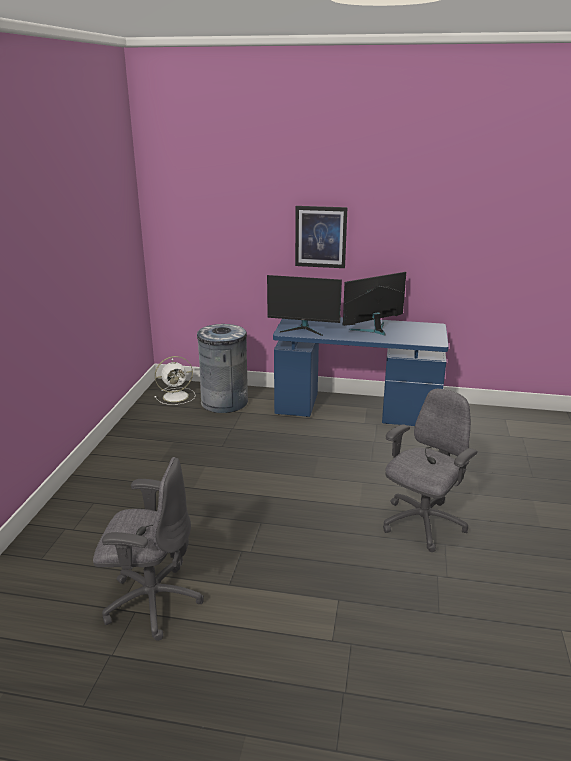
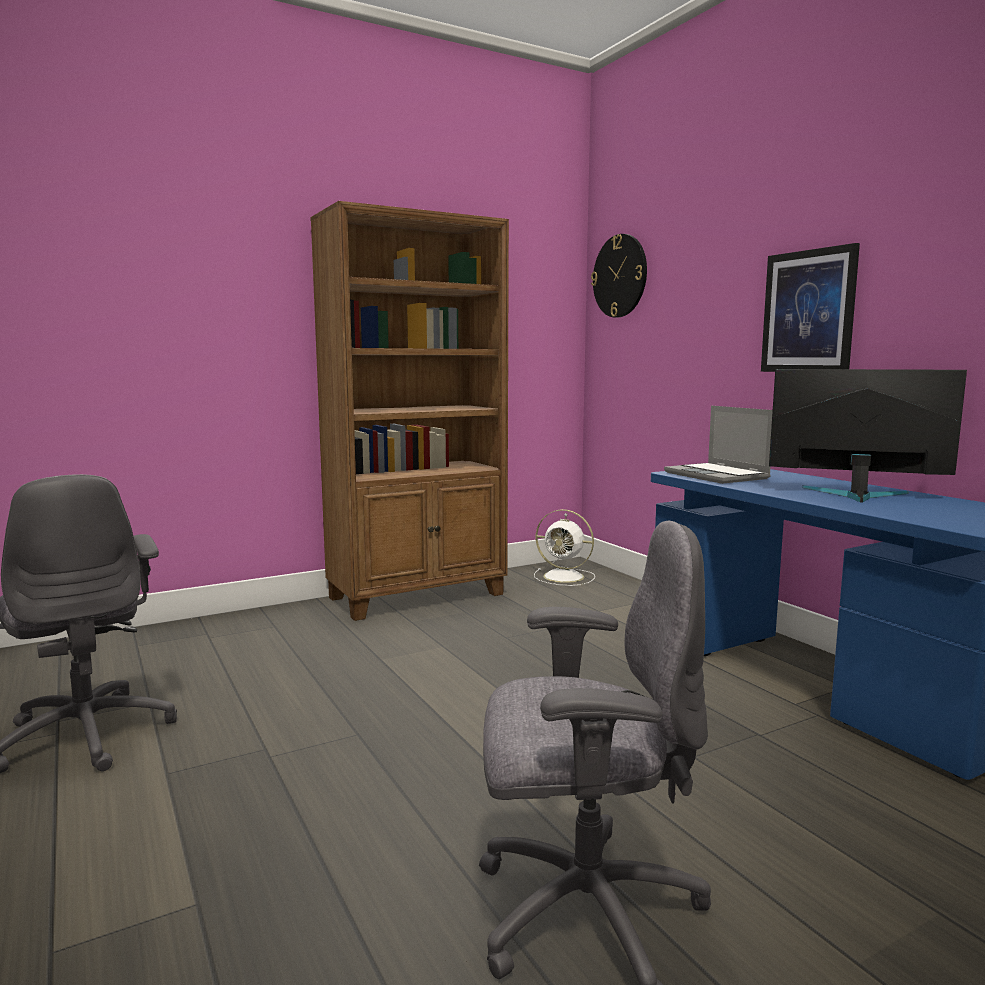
camera: 50 degrees right, 15 degrees down
grey trash can [197,324,248,413] -> none
monitor [267,275,342,336] -> laptop [664,406,773,484]
none -> brown bookcase [310,201,509,621]
none -> wall clock [591,234,647,318]

